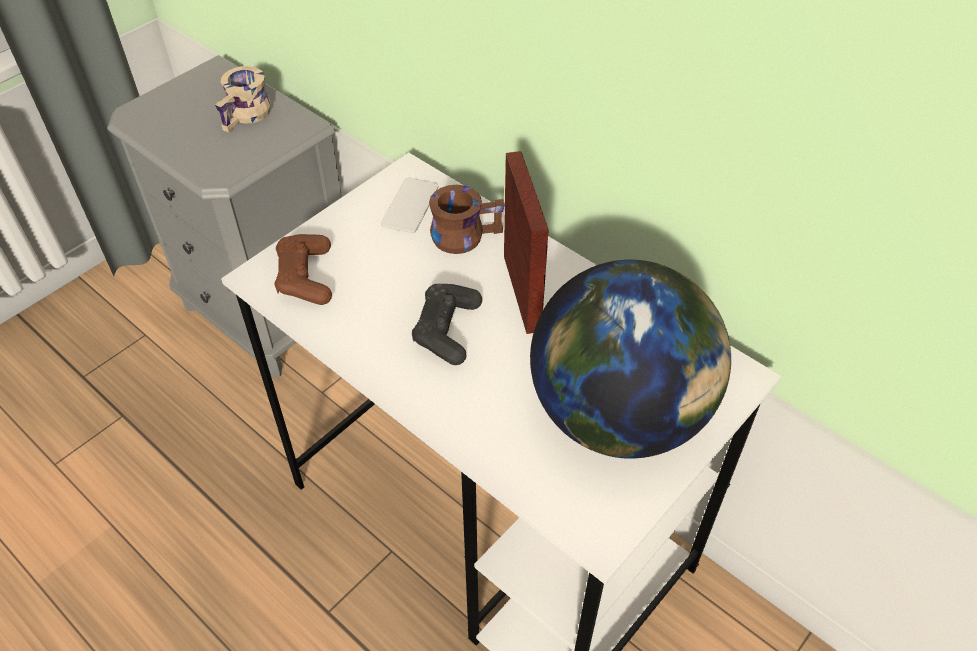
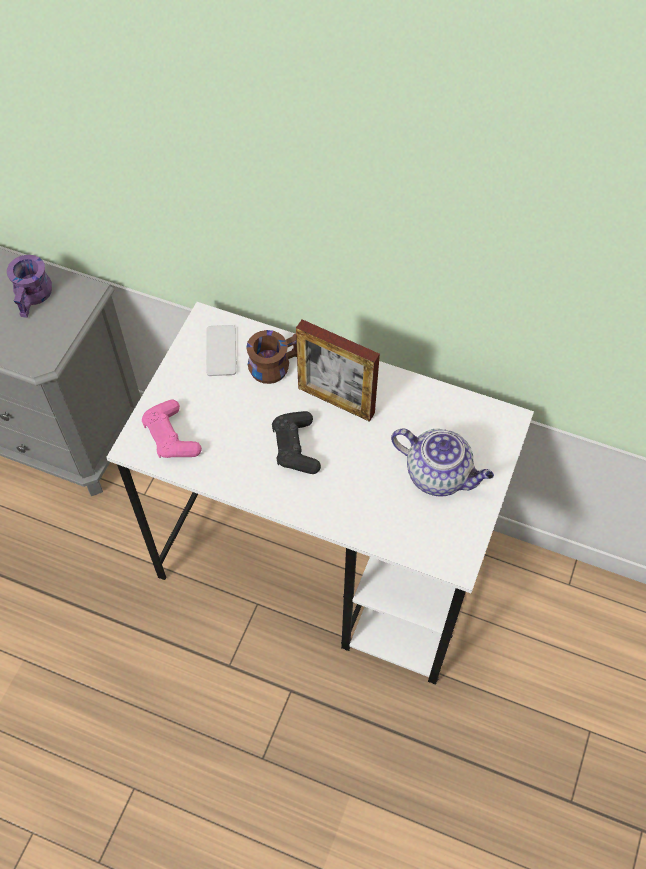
camera: 20 degrees left, 10 degrees up
beige mug [215,66,271,133] -> purple mug [7,255,52,318]
brown game controller [274,234,332,305] -> pink game controller [142,399,202,458]
picture frame [504,151,549,334] -> picture frame turned 150 degrees clockwise [296,319,380,422]
globe [530,260,731,459] -> teapot [391,428,494,497]

